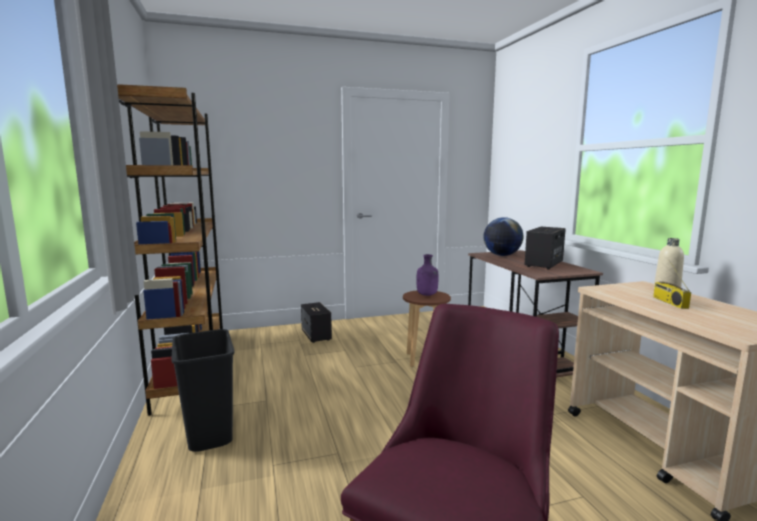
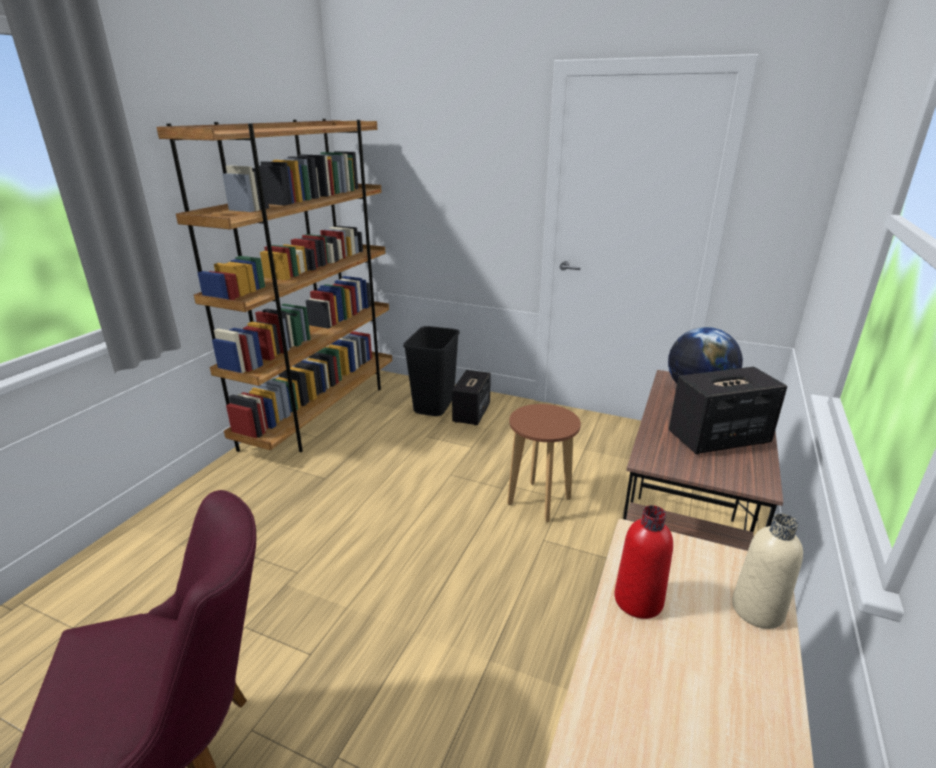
camera: 40 degrees right, 15 degrees up
black trash can [172,329,235,452] -> black trash can moved to [403,326,460,416]
purple bottle [416,254,438,296] -> none
radio [653,262,691,309] -> none
none -> red bottle [614,505,673,619]

